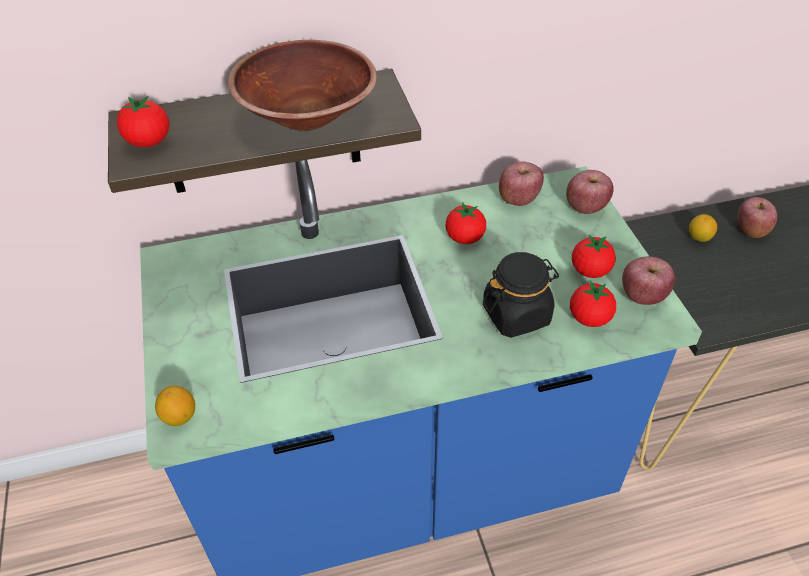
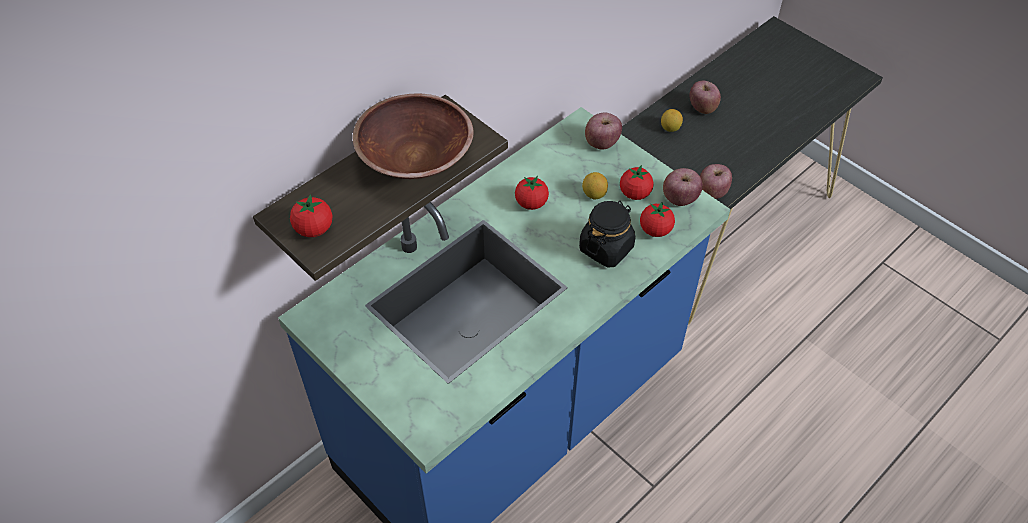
camera: 30 degrees left, 5 degrees up
lemon [155,386,195,426] -> lemon moved to [582,172,608,199]
apple [499,161,544,206] -> apple moved to [700,164,732,199]

